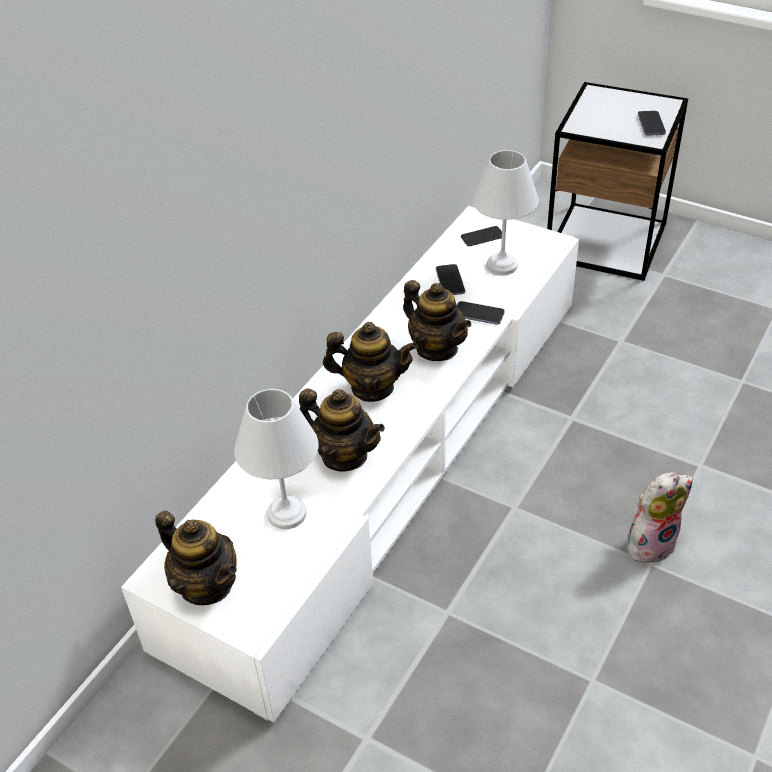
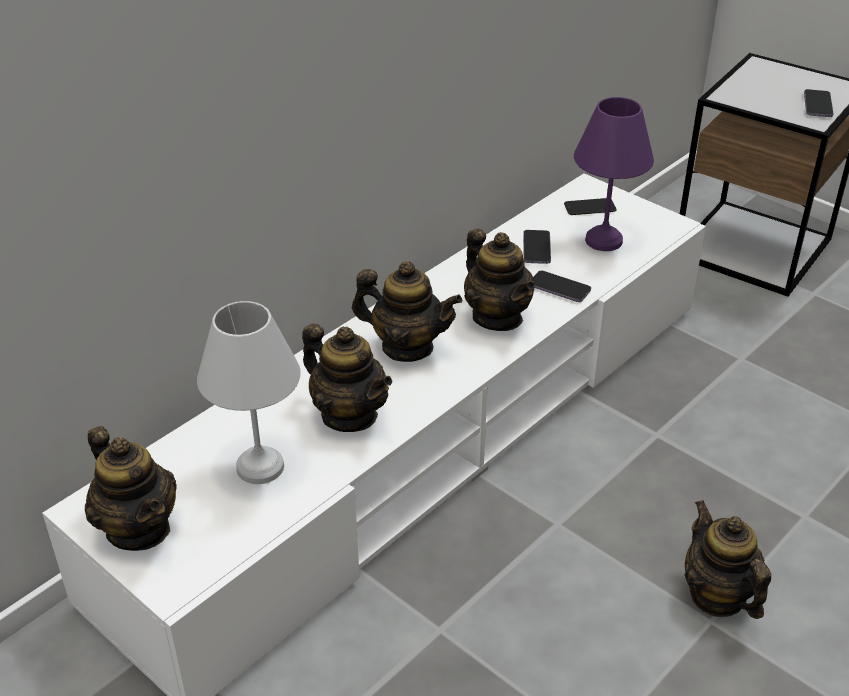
camera: 10 degrees right, 5 degrees down
white table lamp [472,150,539,275] -> purple table lamp [574,97,654,251]
plush toy [627,472,693,563] -> teapot [685,500,771,619]

